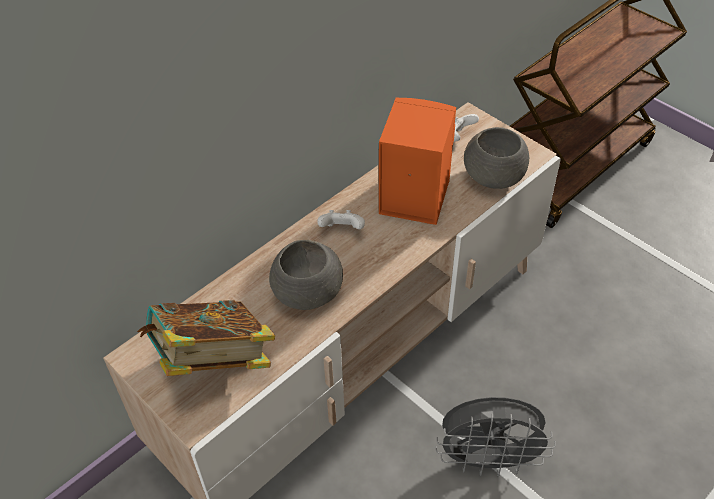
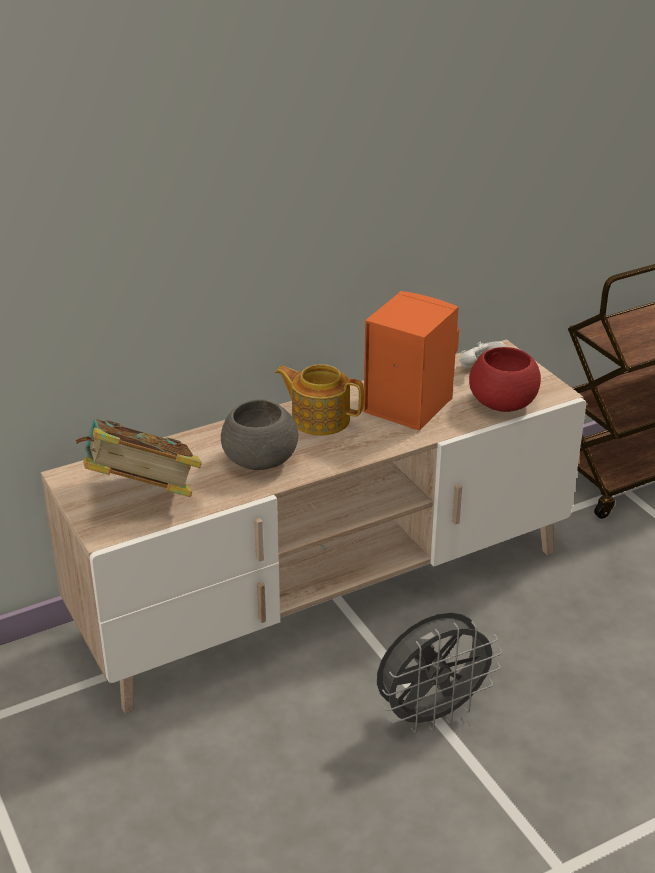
camera: 15 degrees right, 15 degrees down
white game controller [317,210,365,229] -> teapot [275,364,364,436]
grey fan [435,397,556,477] -> grey fan turned 45 degrees counterclockwise [377,612,502,733]
grey bowl [464,127,529,189] -> red bowl [469,347,541,412]

